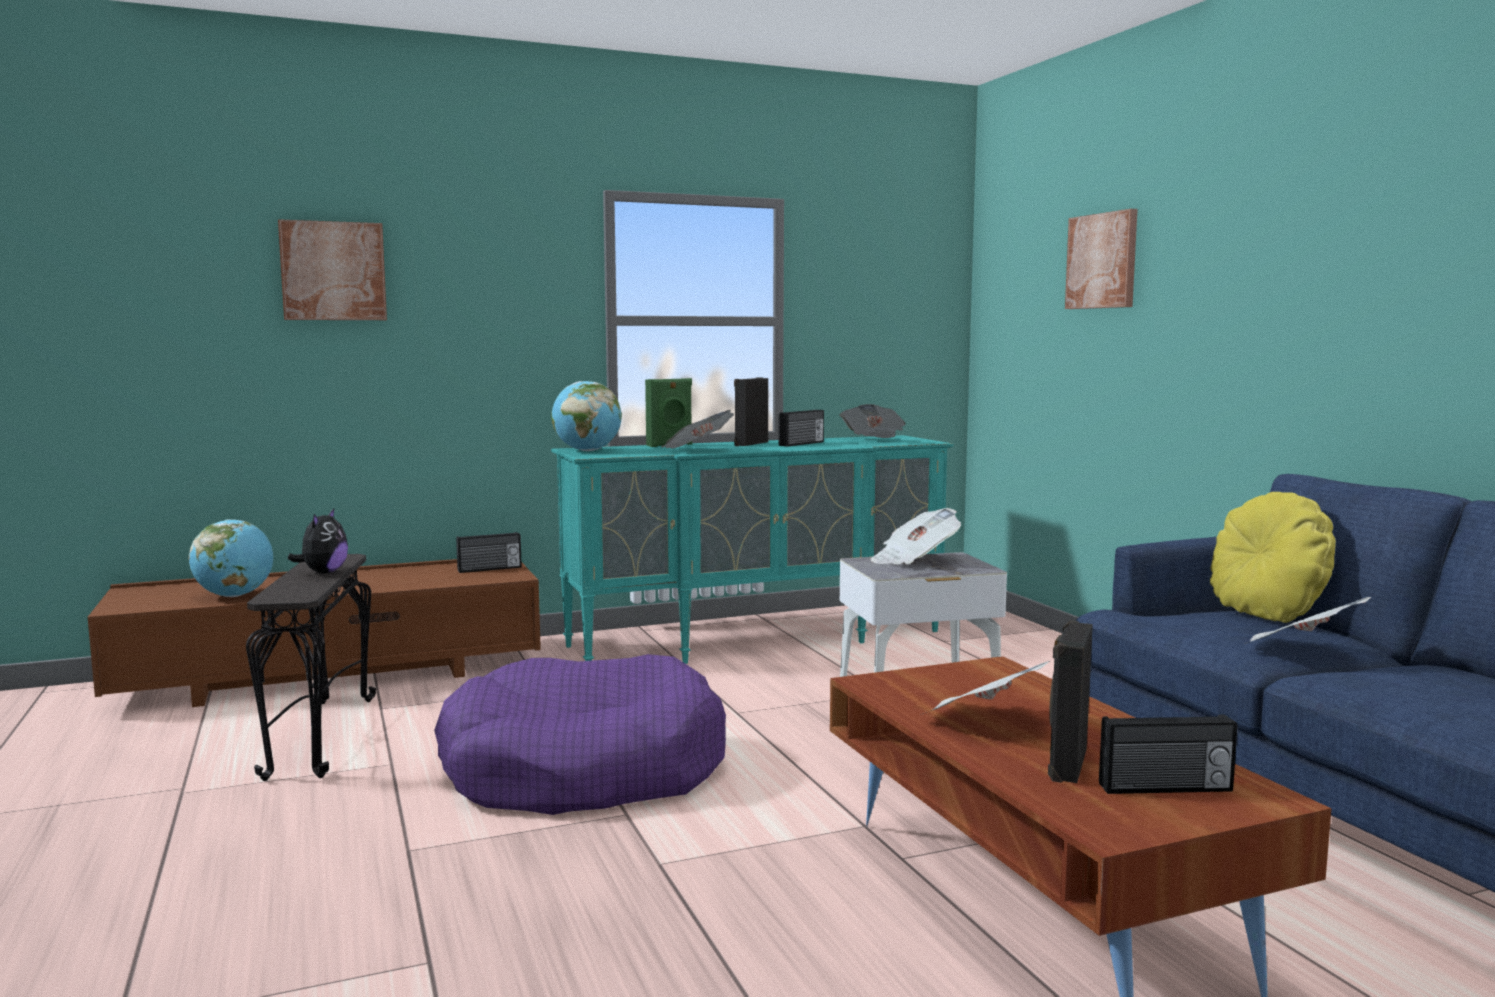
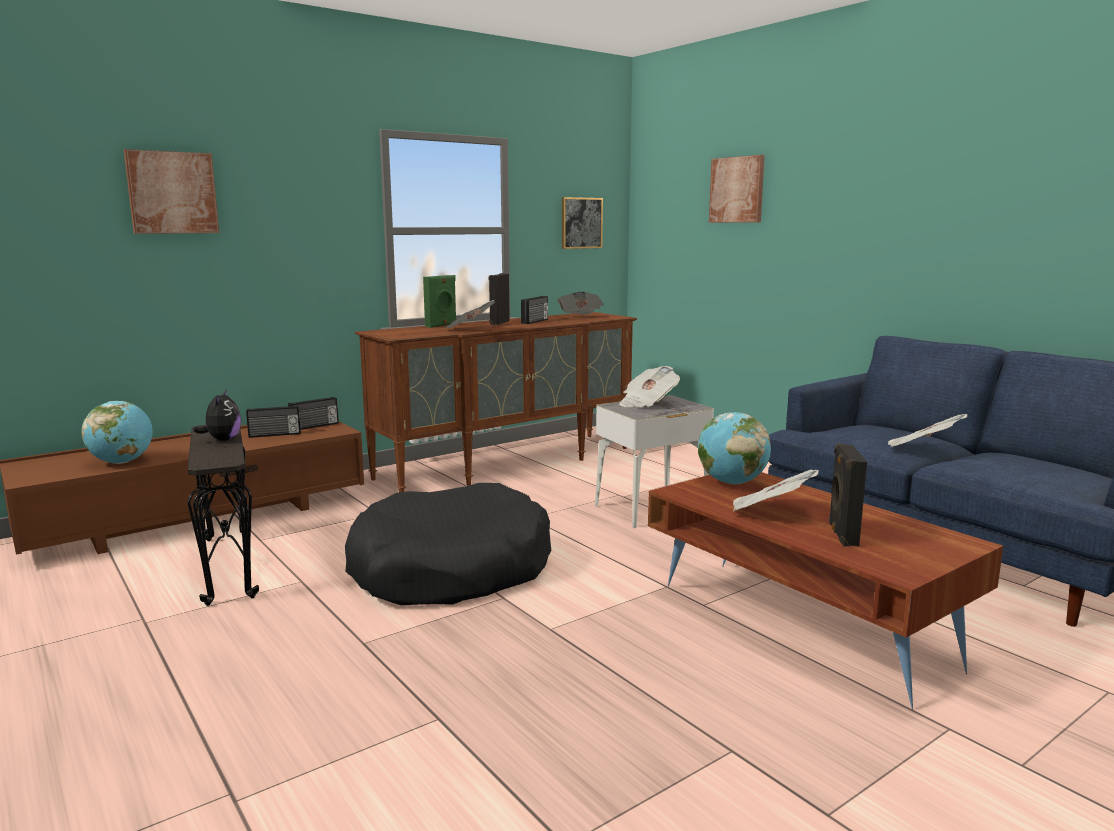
camera: 15 degrees left, 5 degrees up
purple dog bed [434,654,726,815] -> black dog bed [345,483,552,605]
globe [551,381,622,451] -> globe moved to [698,412,771,484]
turquoise cabinet [551,435,954,664] -> brown cabinet [355,312,637,492]
radio [1099,714,1237,794] -> radio moved to [246,405,301,438]
yellow pillow [1210,492,1336,623] -> none
none -> picture [562,197,603,249]

